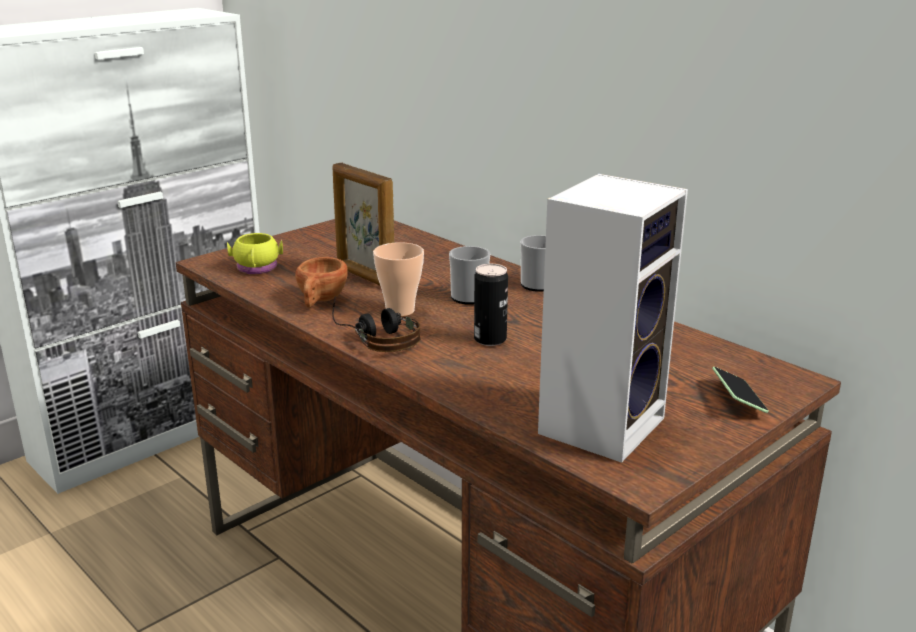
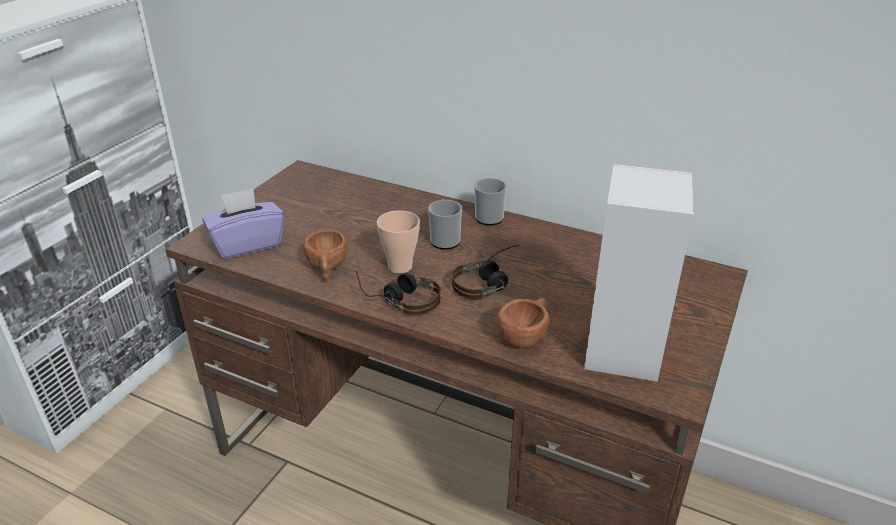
camera: 20 degrees left, 10 degrees up
yellow mug [227,233,283,274] -> purple tissue box [202,189,284,259]
picture frame [332,163,394,285] -> none
can [474,264,508,346] -> headphones [452,245,520,300]
phone [712,367,769,413] -> none
none -> brown cup [497,298,549,348]

